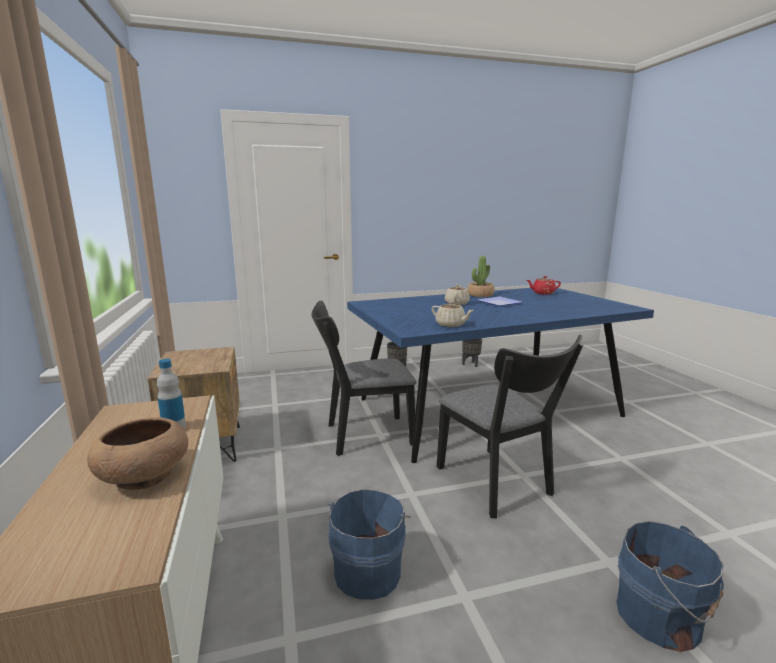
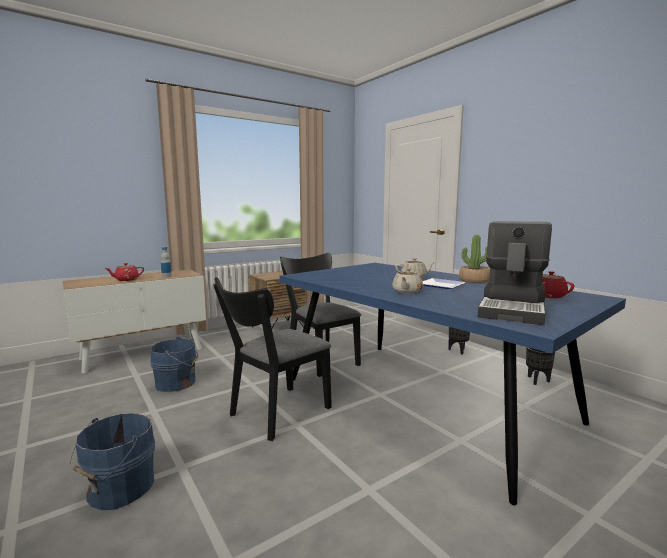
camera: 70 degrees right, 5 degrees down
brown bowl [87,417,188,490] -> red teapot [105,263,144,281]
beige teapot [432,301,474,327] -> beige teapot moved to [392,268,423,294]
none -> coffee machine [478,221,552,325]

